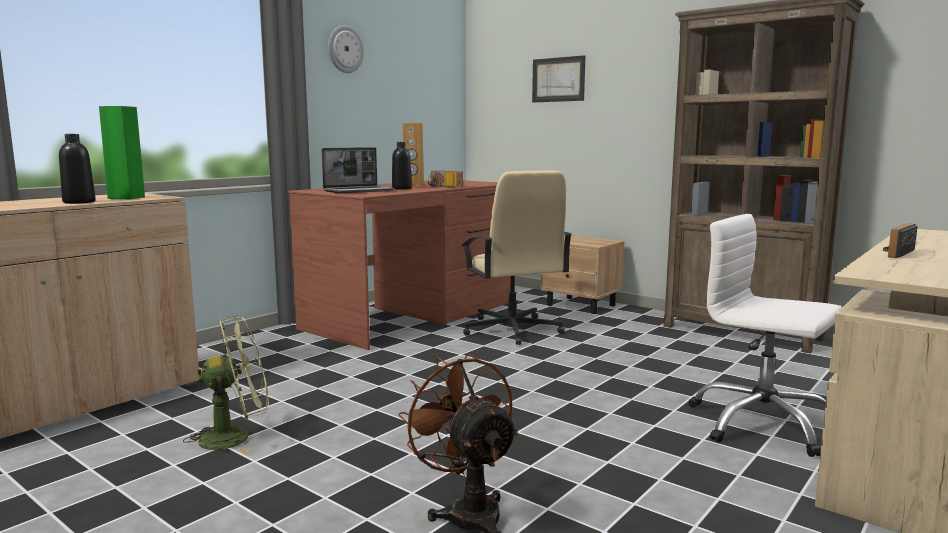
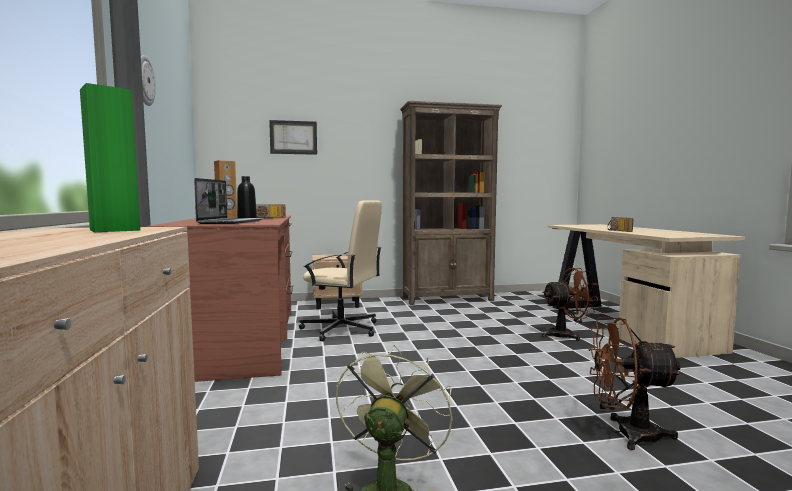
camera: 50 degrees left, 5 degrees down
black bottle [59,134,96,204] -> none
white office chair [688,214,842,457] -> brown fan [542,268,599,341]

